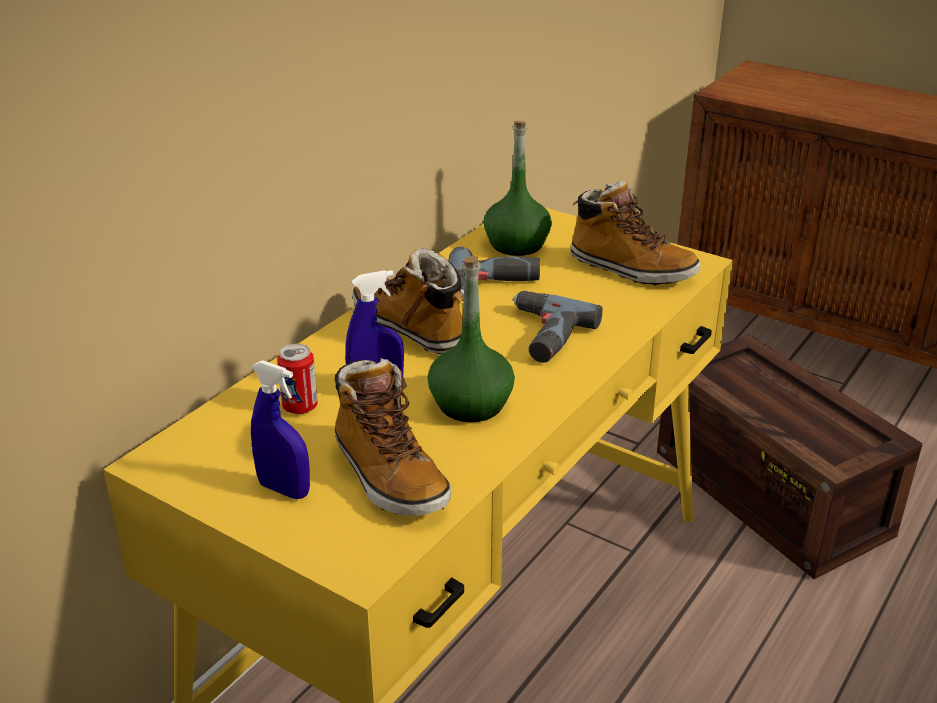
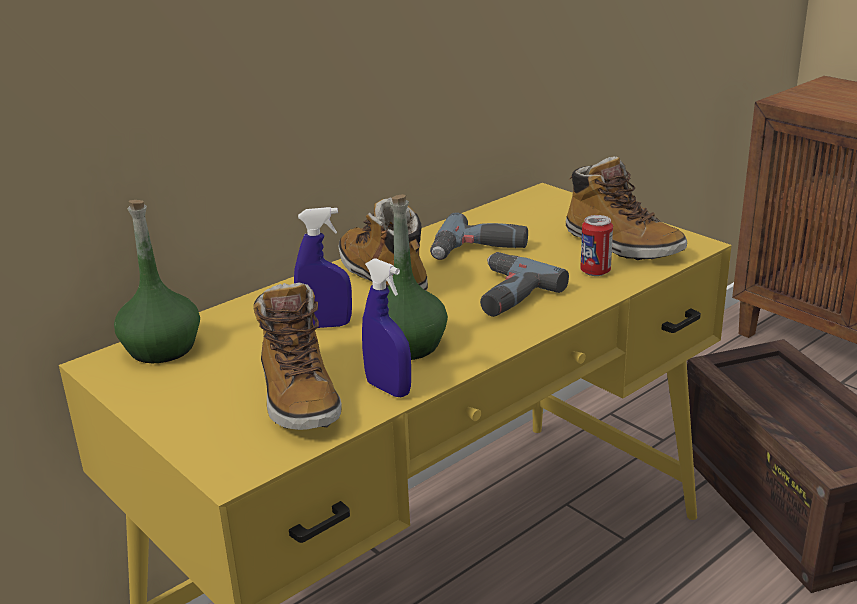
camera: 15 degrees right, 5 degrees down
blue spray bottle [251,360,310,499] -> blue spray bottle moved to [362,258,411,397]
can [277,344,318,414] -> can moved to [580,215,613,276]
green bottle [483,121,552,256] -> green bottle moved to [114,200,200,363]

